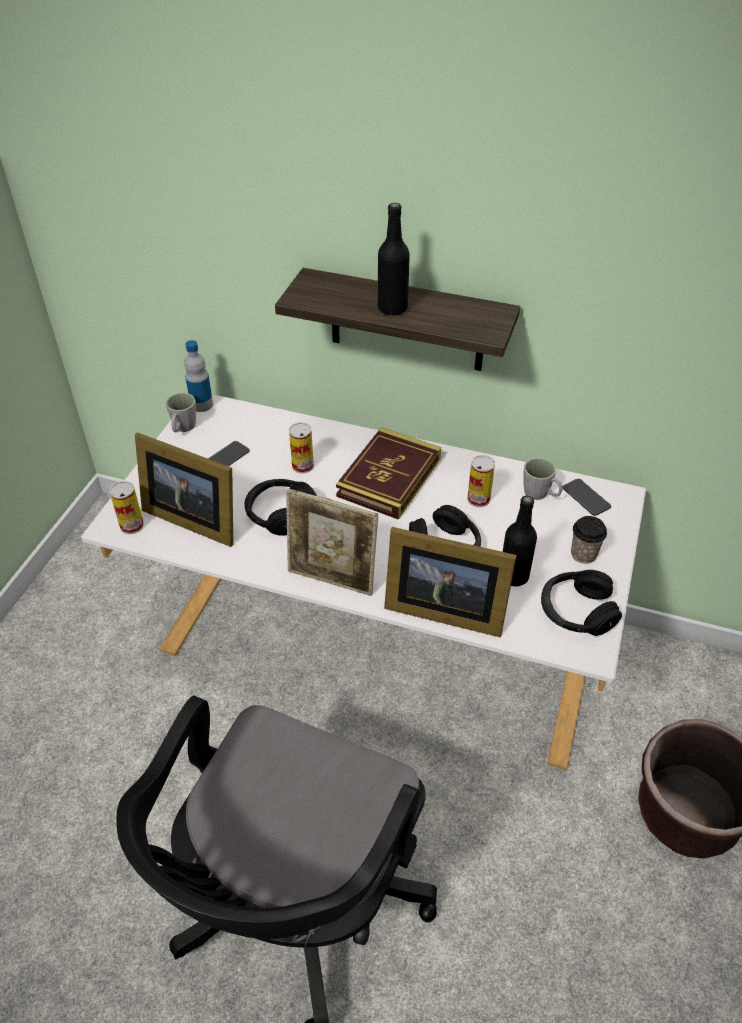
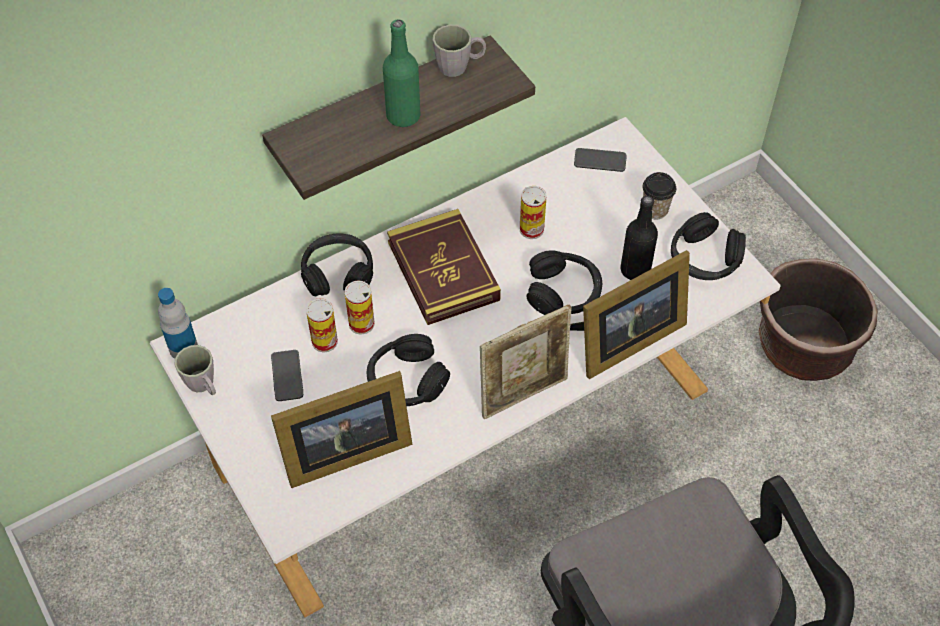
camera: 50 degrees left, 10 degrees up
can [109,481,144,534] -> can moved to [306,298,338,353]
black bottle [378,203,410,315] -> green bottle [383,19,420,127]
grey mug [523,458,563,500] -> grey mug moved to [433,25,486,77]
none -> black headphones [301,234,373,296]

